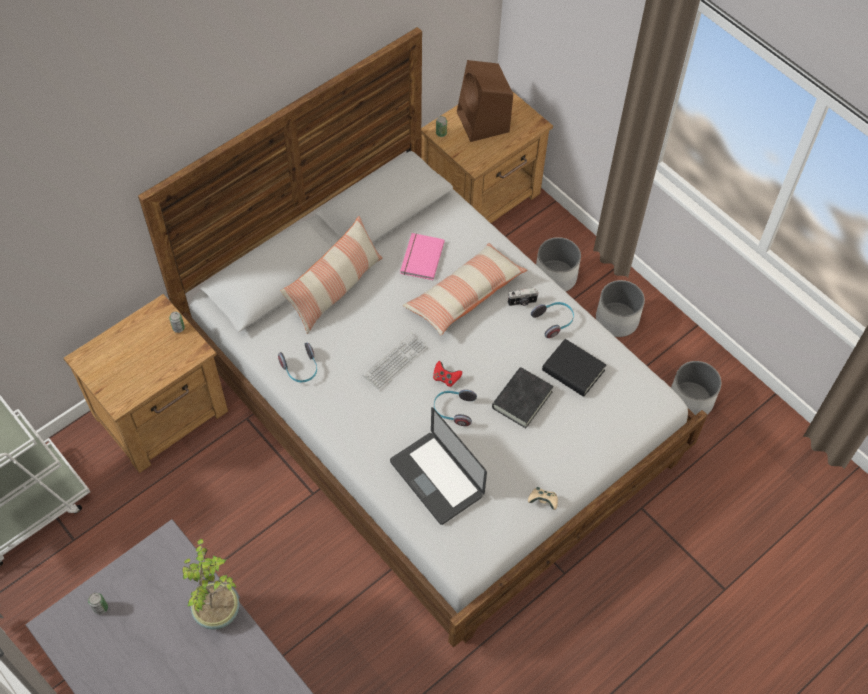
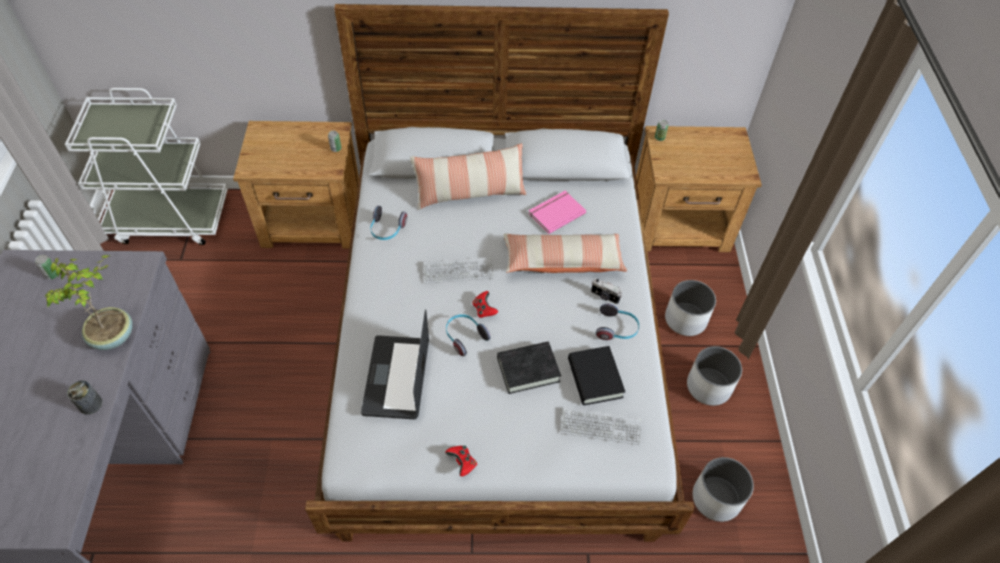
camera: 40 degrees right, 5 degrees down
brown speaker [457,60,513,142] -> none
beige game controller [528,487,558,510] -> red game controller [445,445,477,477]
none -> can [67,380,103,415]
none -> keyboard [561,407,642,445]

